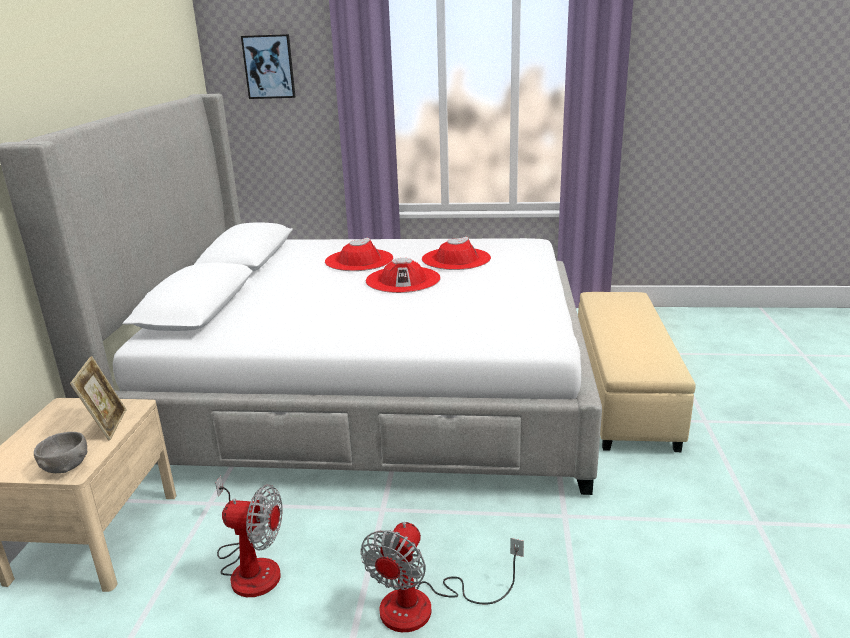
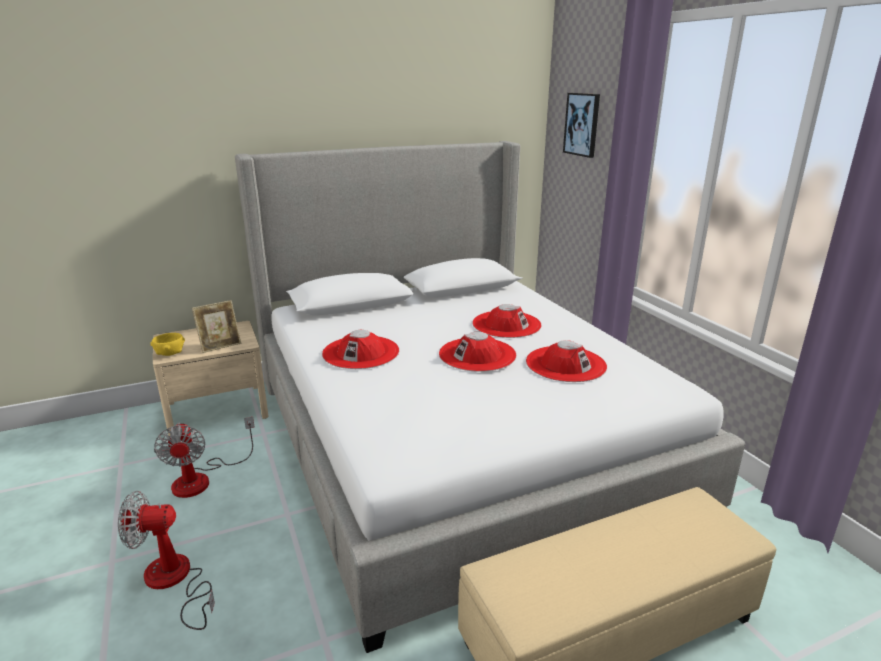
camera: 60 degrees right, 0 degrees up
grey bowl [34,432,88,473] -> yellow bowl [150,333,185,356]
none -> red hat [322,330,399,369]

